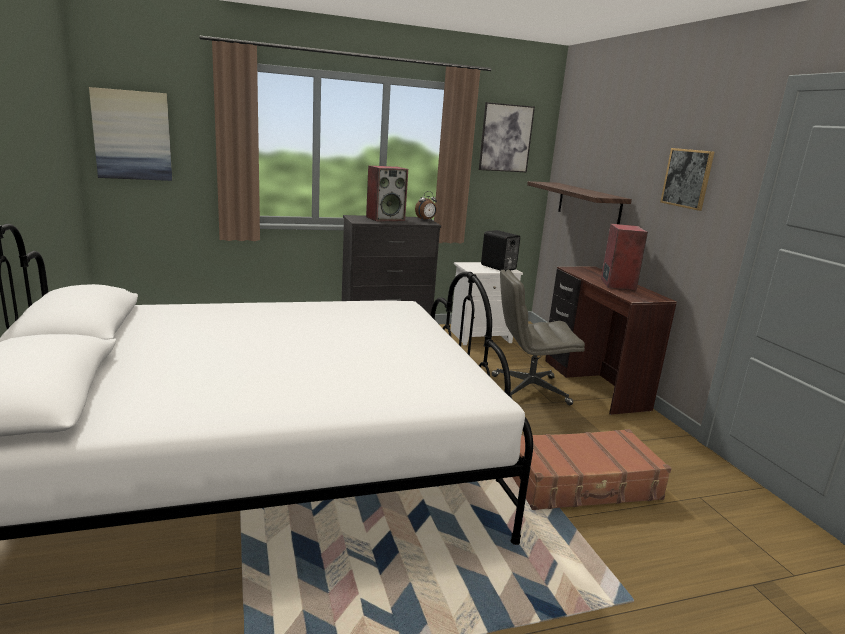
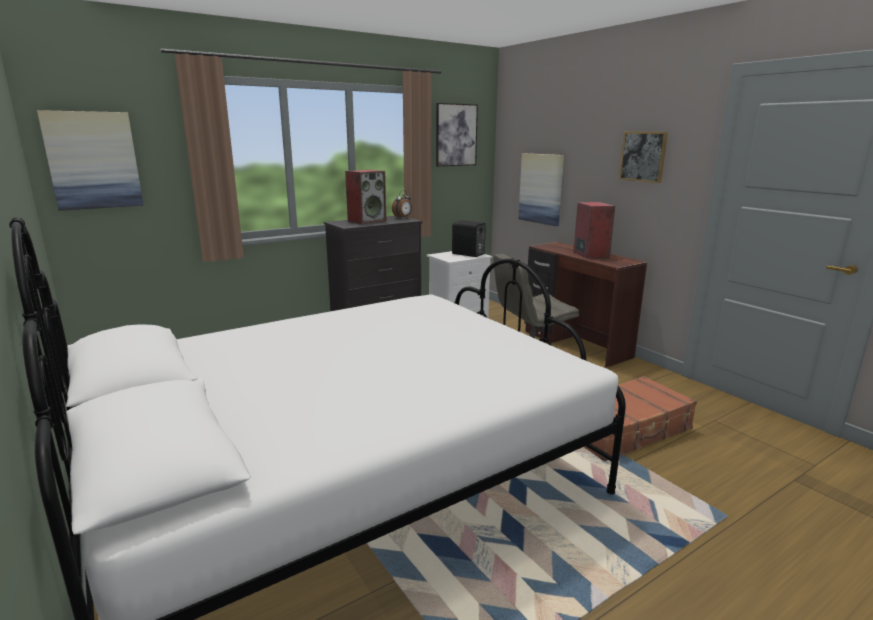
camera: 15 degrees left, 0 degrees up
shelf [527,181,632,224] -> picture [518,153,564,226]

